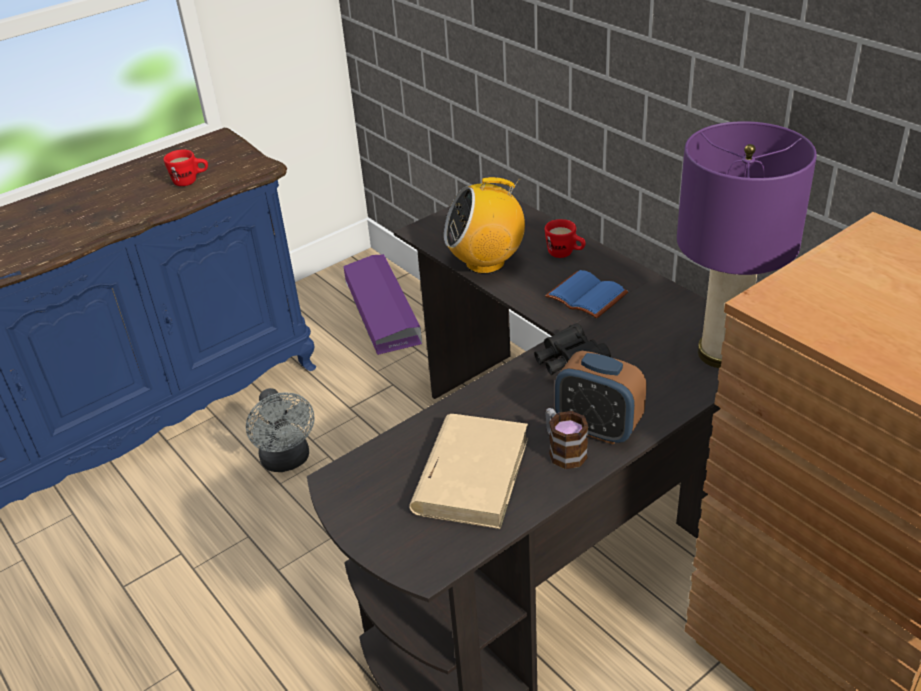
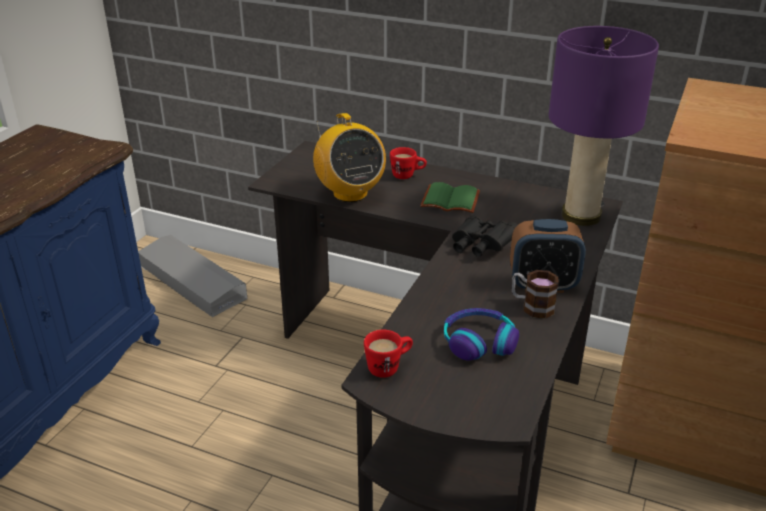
camera: 30 degrees left, 5 degrees down
red mug [163,150,208,186] -> red mug moved to [364,330,413,378]
grey fan [246,388,315,472] -> none
purple storage box [343,254,422,355] -> grey storage box [138,235,247,317]
beige book [409,414,528,529] -> headphones [444,308,519,361]
radio [444,177,525,274] -> radio turned 75 degrees counterclockwise [313,113,386,202]
blue book [545,270,628,319] -> green book [420,182,480,213]

